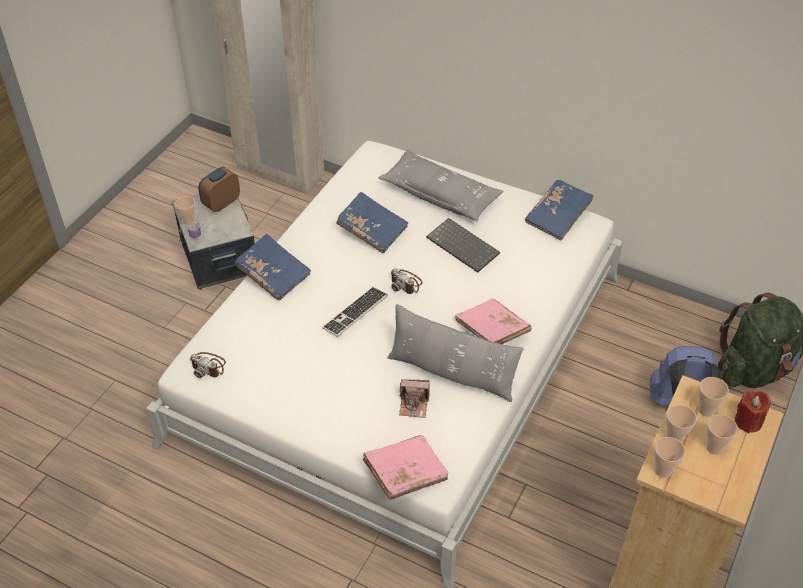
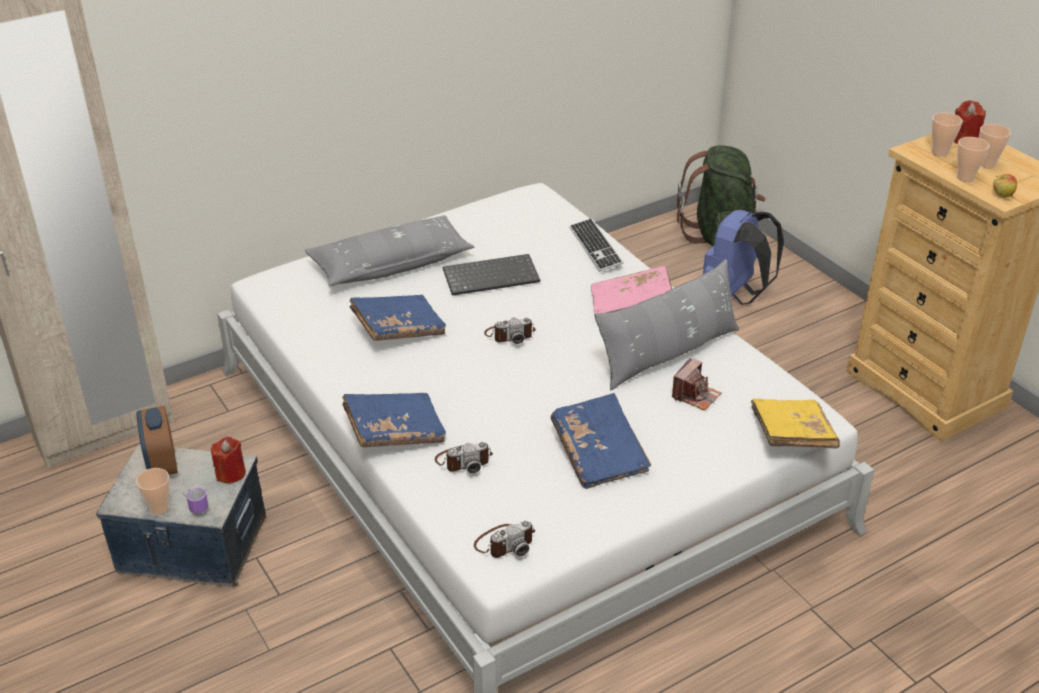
camera: 60 degrees left, 10 degrees down
keyboard [322,287,388,337] -> keyboard moved to [569,218,624,271]
pink book [363,435,448,500] -> yellow book [751,399,840,448]
blue book [525,180,594,241] -> blue book moved to [550,393,651,489]
cup [654,437,685,478] -> apple [993,174,1017,198]
none -> red candle [211,437,246,483]
none -> camera [435,442,493,473]

